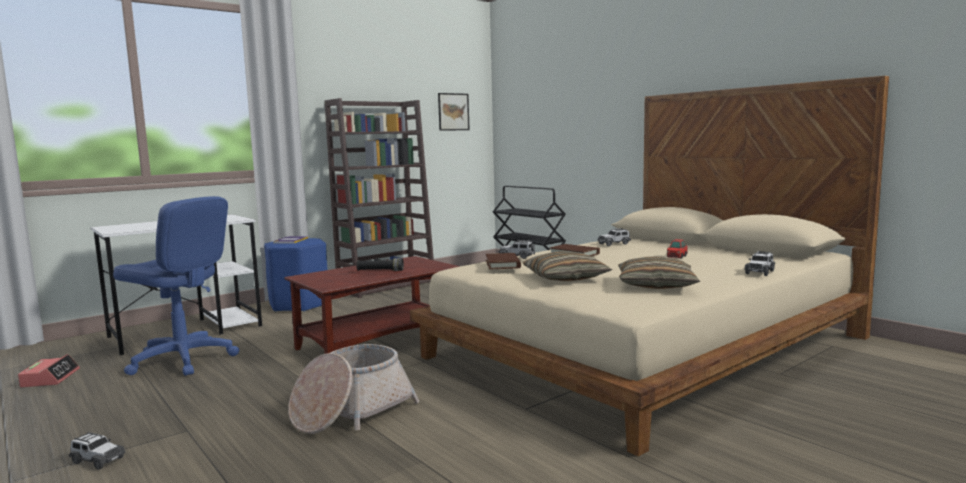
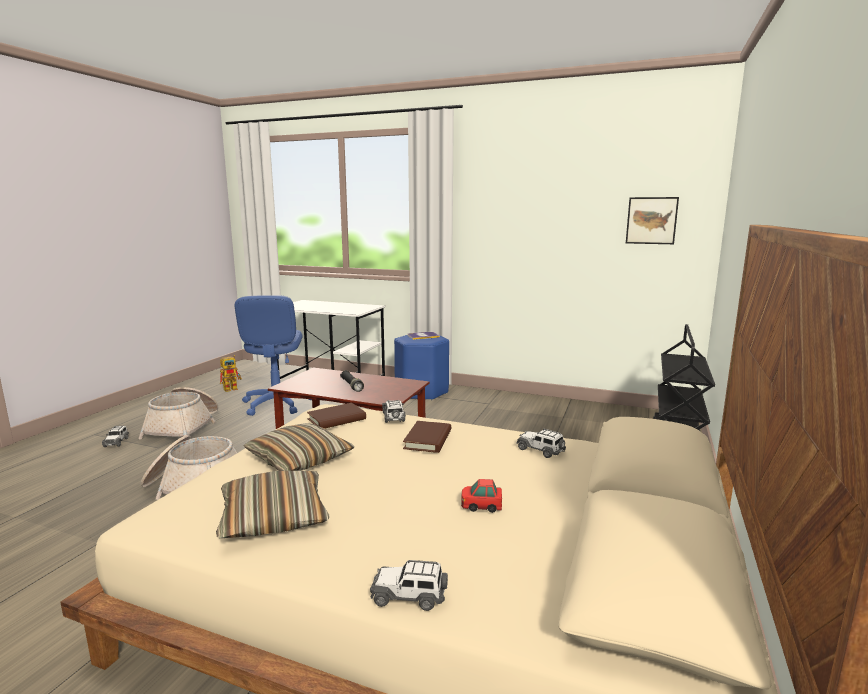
camera: 60 degrees right, 5 degrees up
alarm clock [18,354,80,387] -> toy robot [220,355,242,392]
brown bookcase [324,98,434,298] -> none
none -> basket [138,387,218,440]

